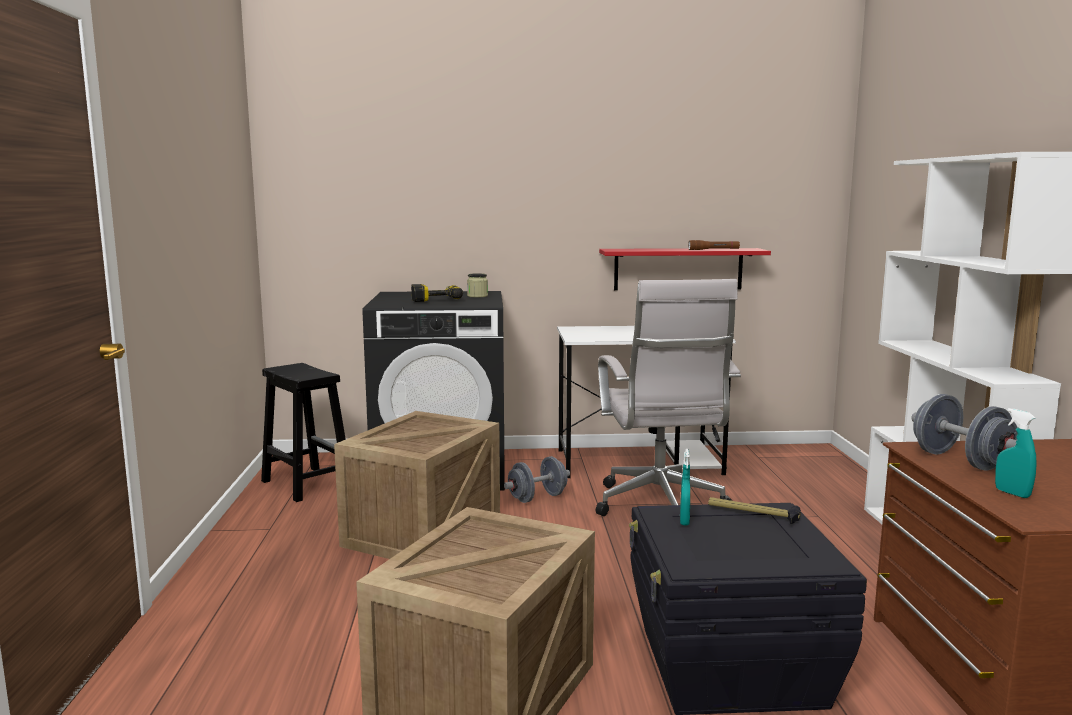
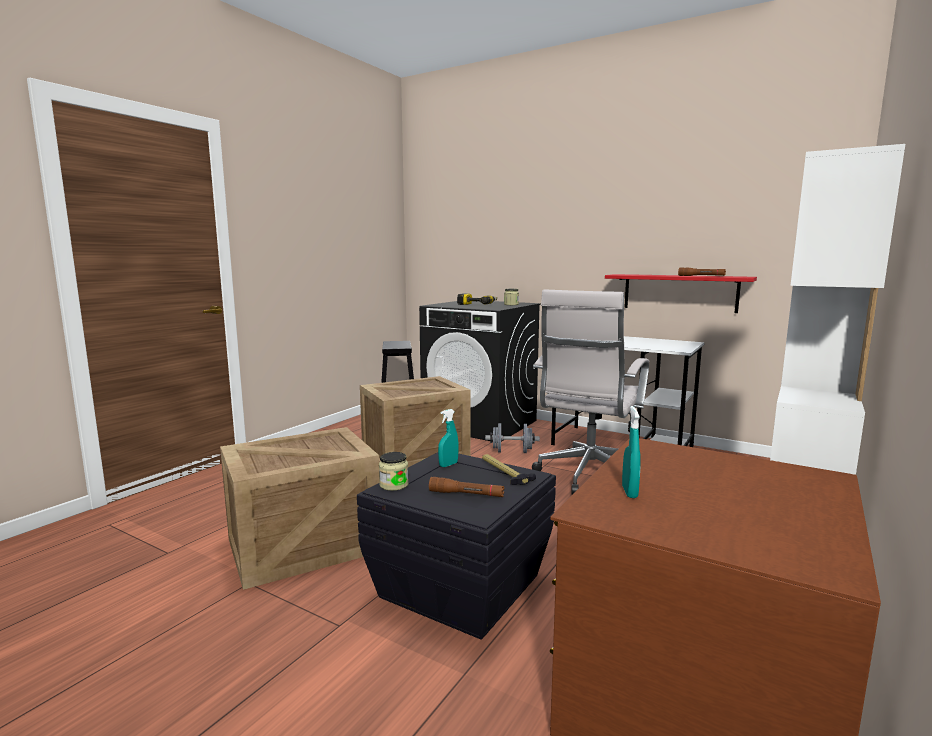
camera: 35 degrees right, 0 degrees up
grey dumbbell [911,394,1018,471] -> none
none -> jar [379,452,408,491]
none -> brown flashlight [429,477,505,497]

